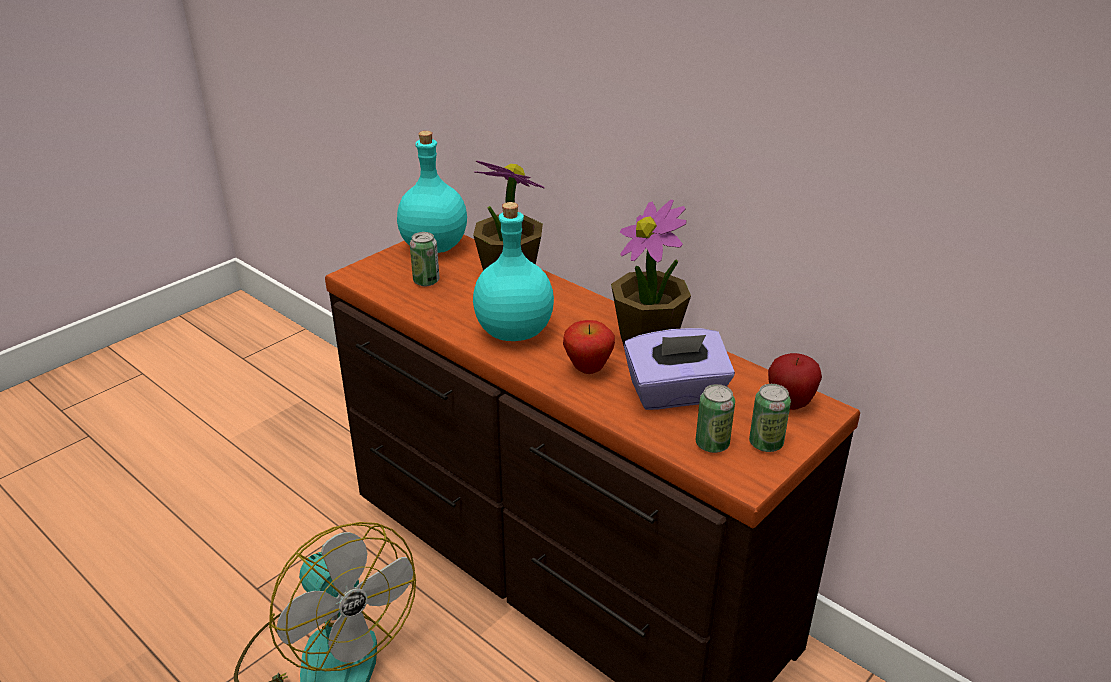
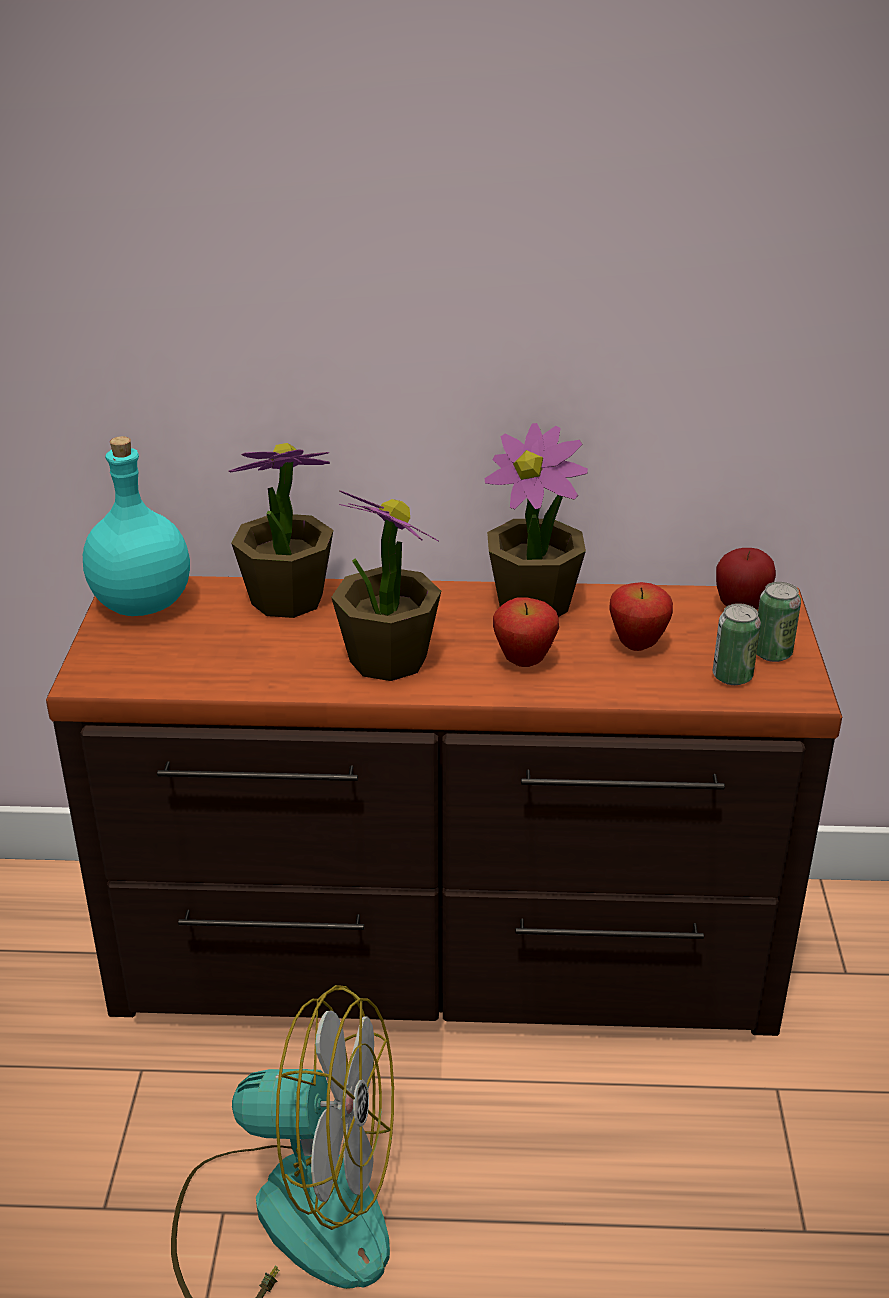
camera: 40 degrees left, 0 degrees up
can [410,232,440,286] -> none
turquoise bottle [473,202,554,341] -> potted plant [331,490,441,681]
purple tissue box [624,328,735,410] -> apple [609,582,673,651]

